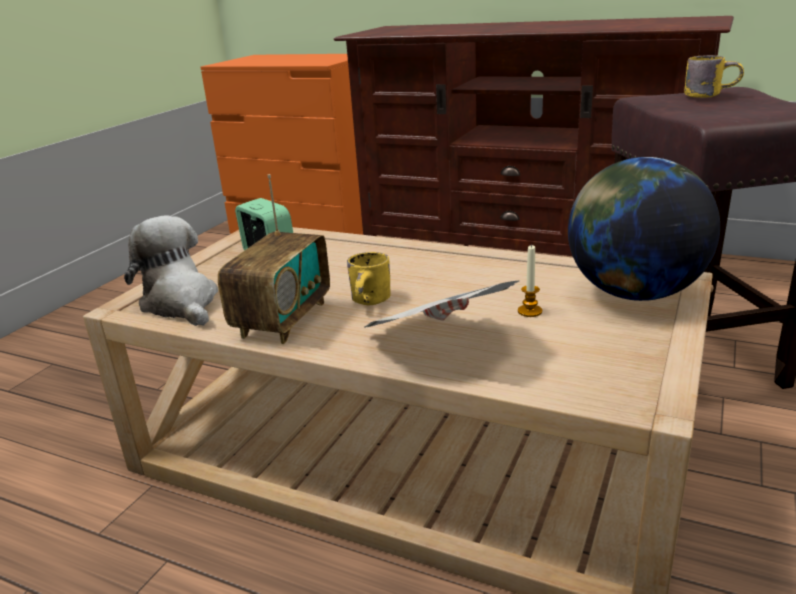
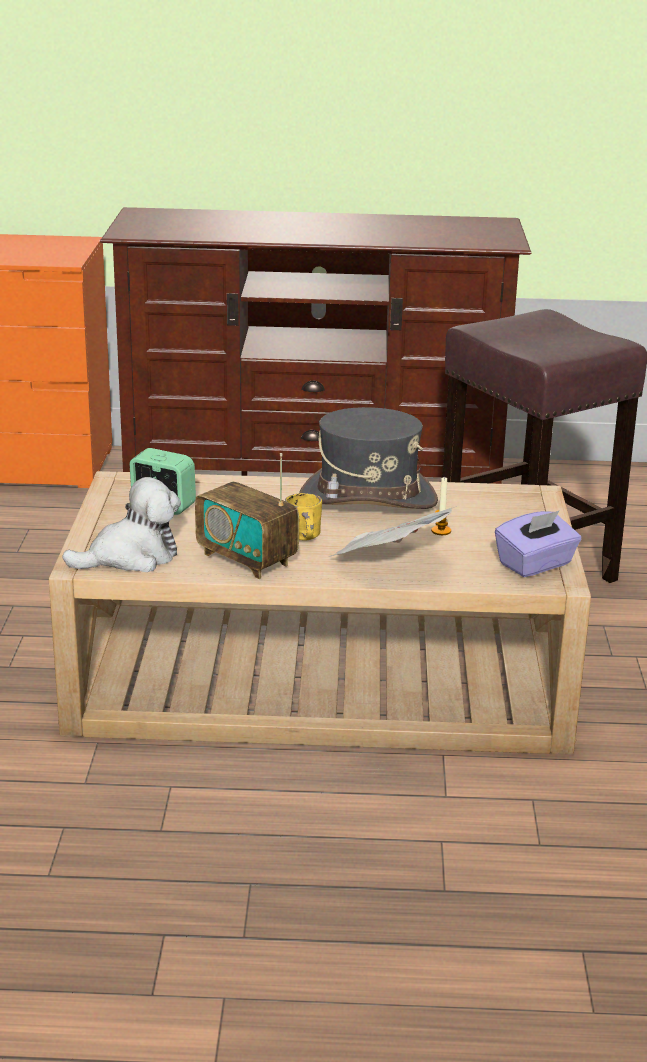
camera: 25 degrees left, 0 degrees up
plush toy [124,215,218,326] -> plush toy turned 120 degrees clockwise [62,477,181,572]
radio [218,174,330,344] -> radio turned 135 degrees clockwise [195,453,299,579]
globe [568,157,720,301] -> none
yellow mug [684,55,744,98] -> none
none -> grey hat [299,407,438,509]
none -> purple tissue box [495,510,581,577]

